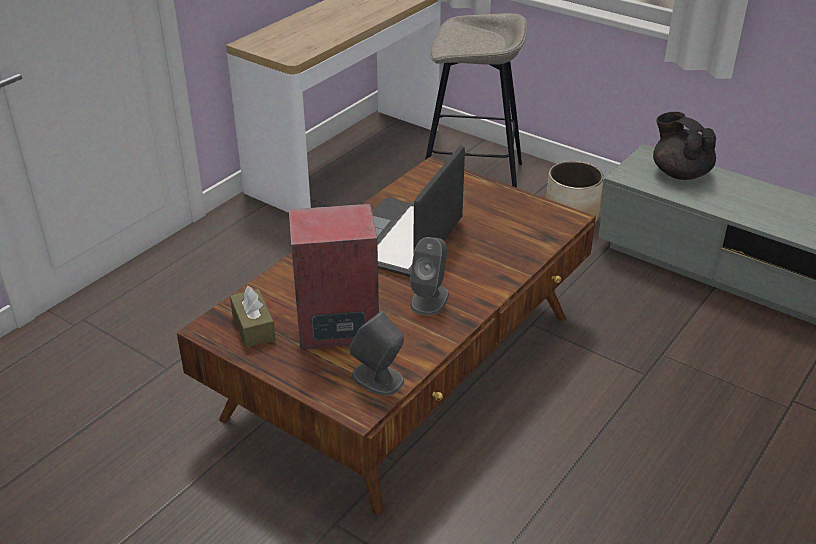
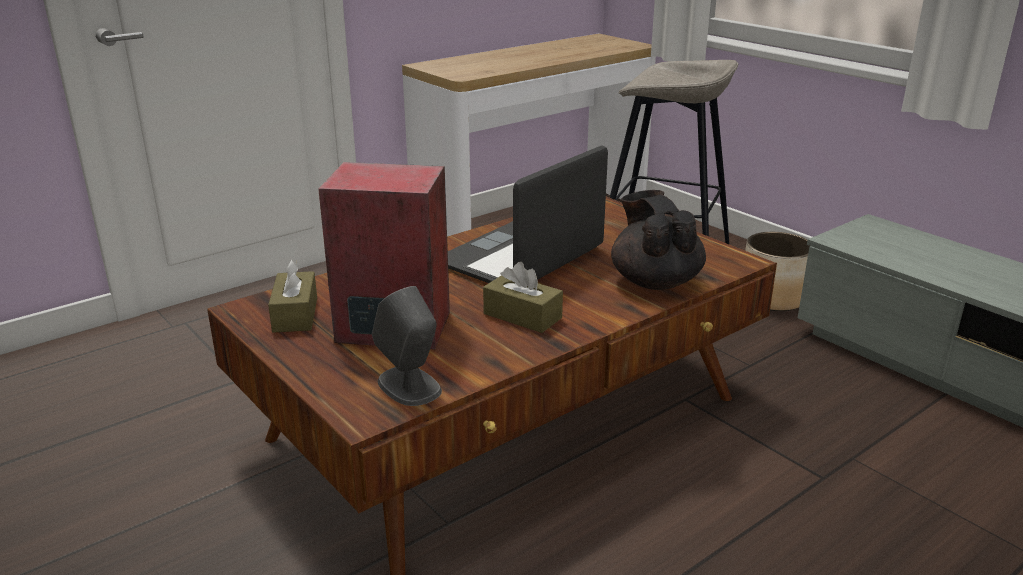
camera: 15 degrees right, 10 degrees down
grey speaker [410,237,449,316] -> brown tissue box [483,262,563,333]
black teapot [653,112,716,180] -> black teapot moved to [611,190,706,290]

